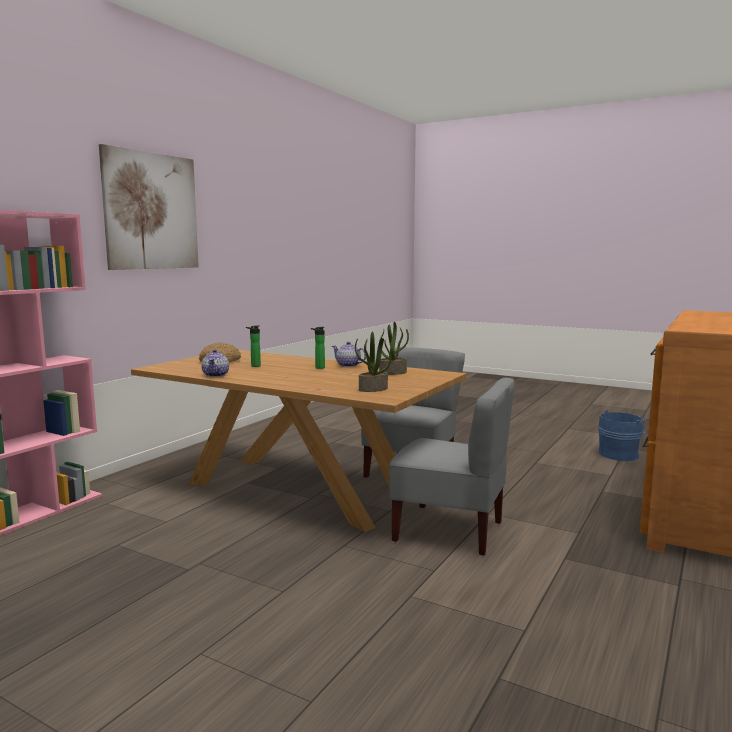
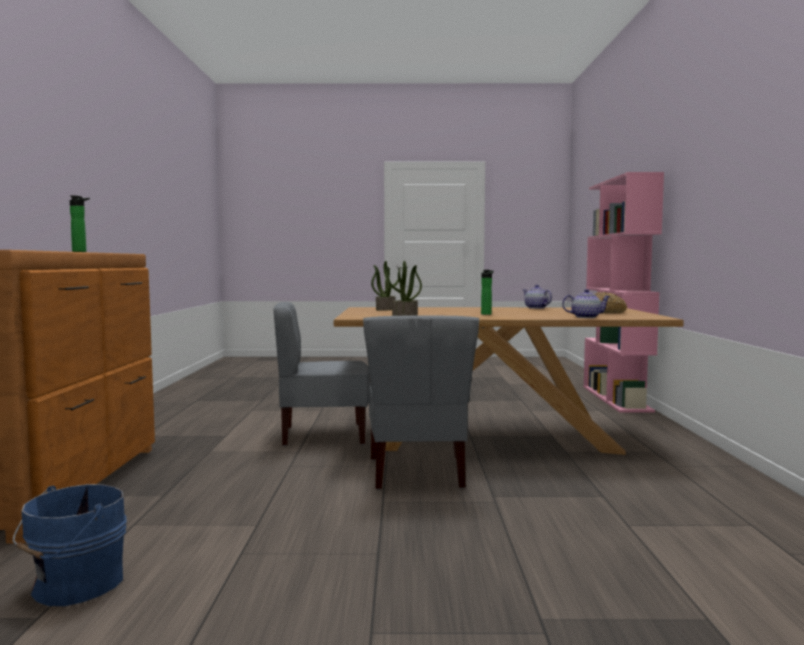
camera: 150 degrees right, 5 degrees down
picture [99,144,199,270] -> none
bottle [246,326,261,367] -> bottle moved to [70,195,90,252]
teapot [332,342,366,367] -> teapot moved to [562,289,611,318]

